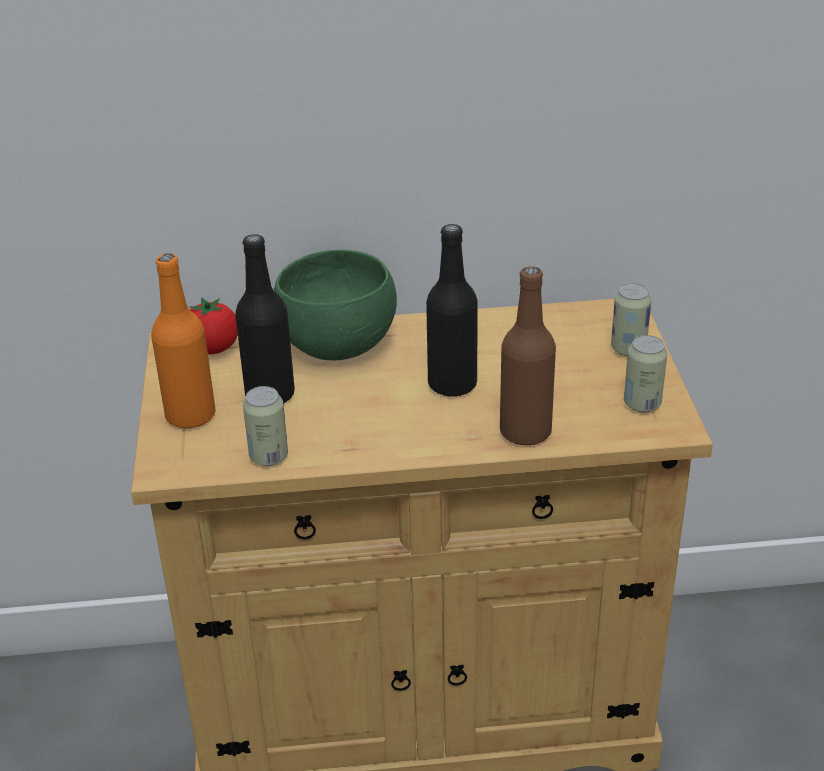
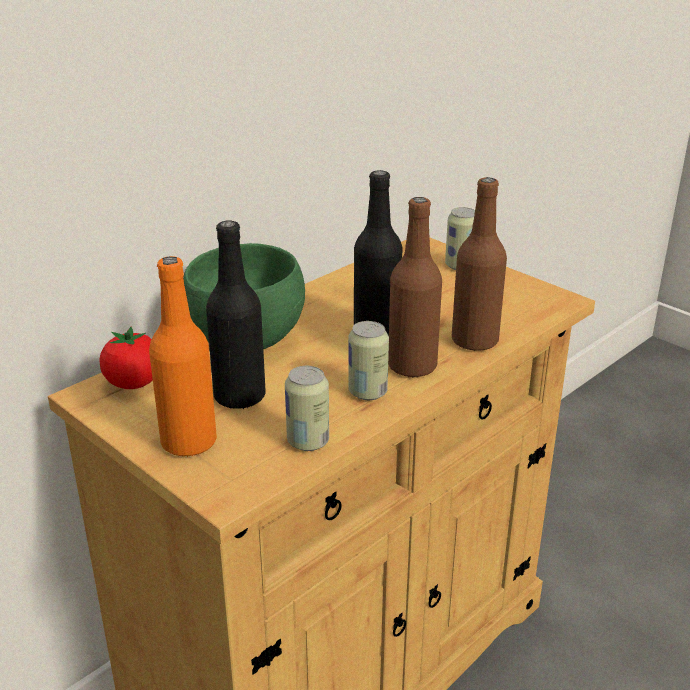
camera: 40 degrees left, 5 degrees down
can [624,335,667,413] -> can moved to [348,321,389,400]
none -> brown bottle [388,197,442,378]

